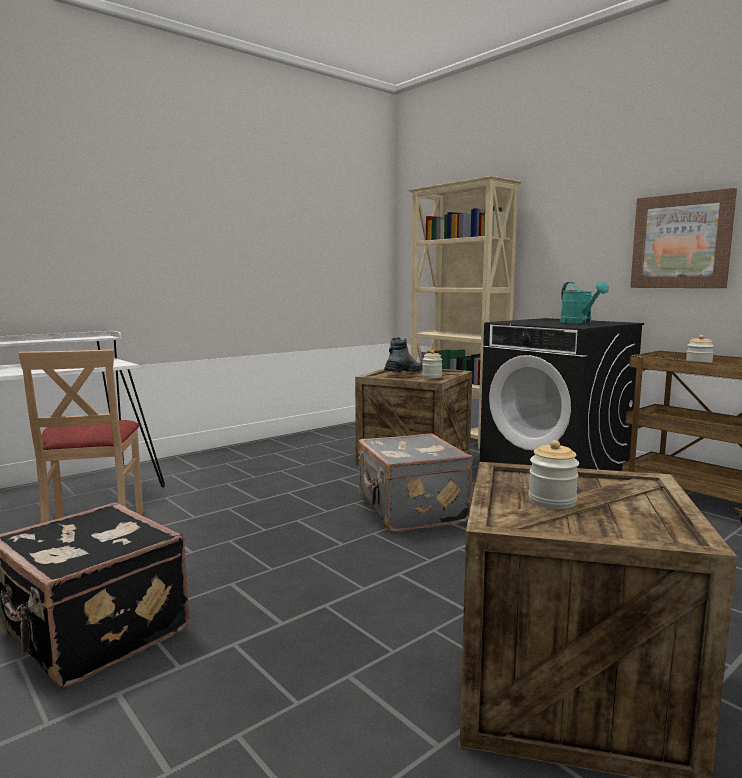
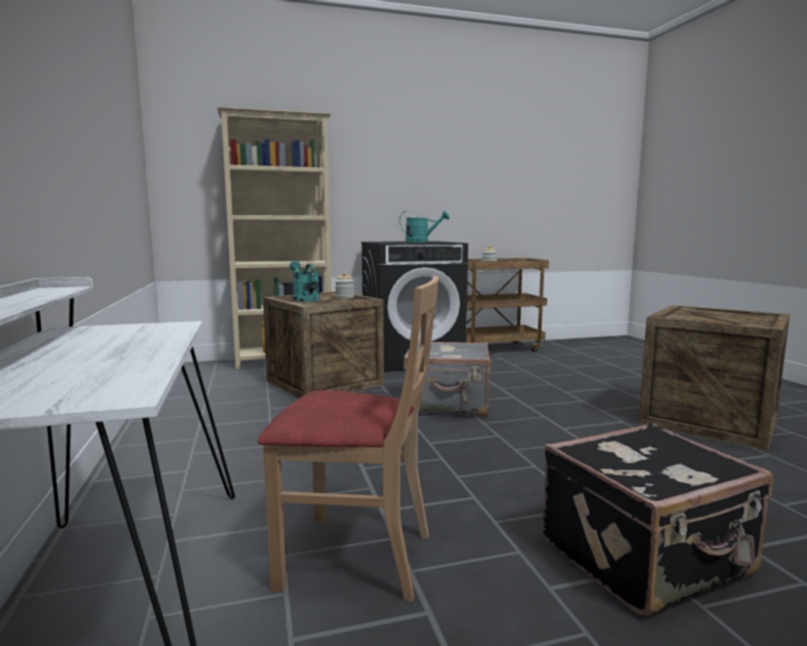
camera: 65 degrees left, 0 degrees up
boot [384,337,423,372] -> turquoise watering can [290,261,320,302]
jar [529,440,579,509] -> none
picture [630,188,737,288] -> none

